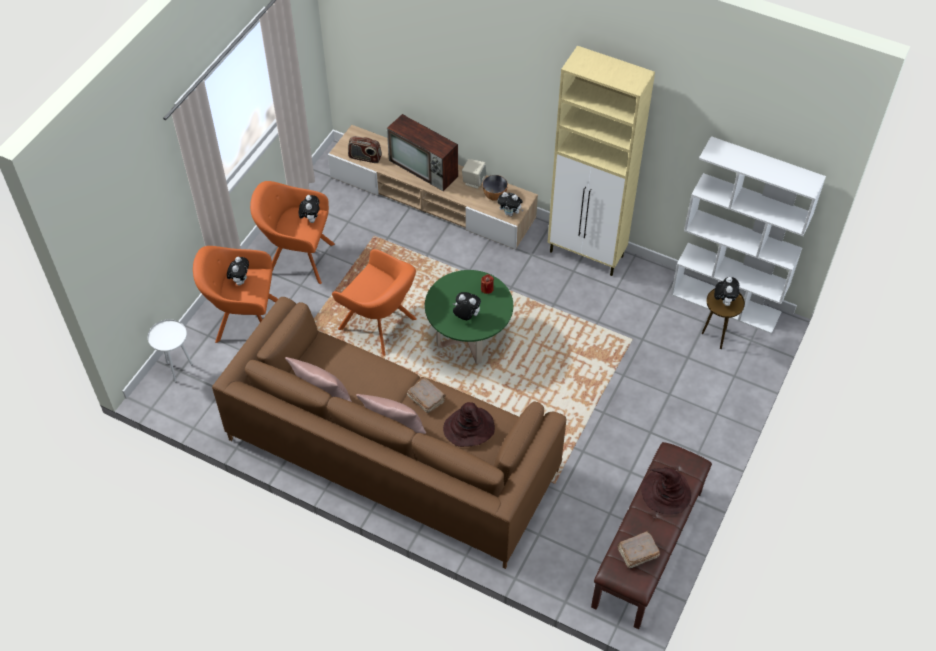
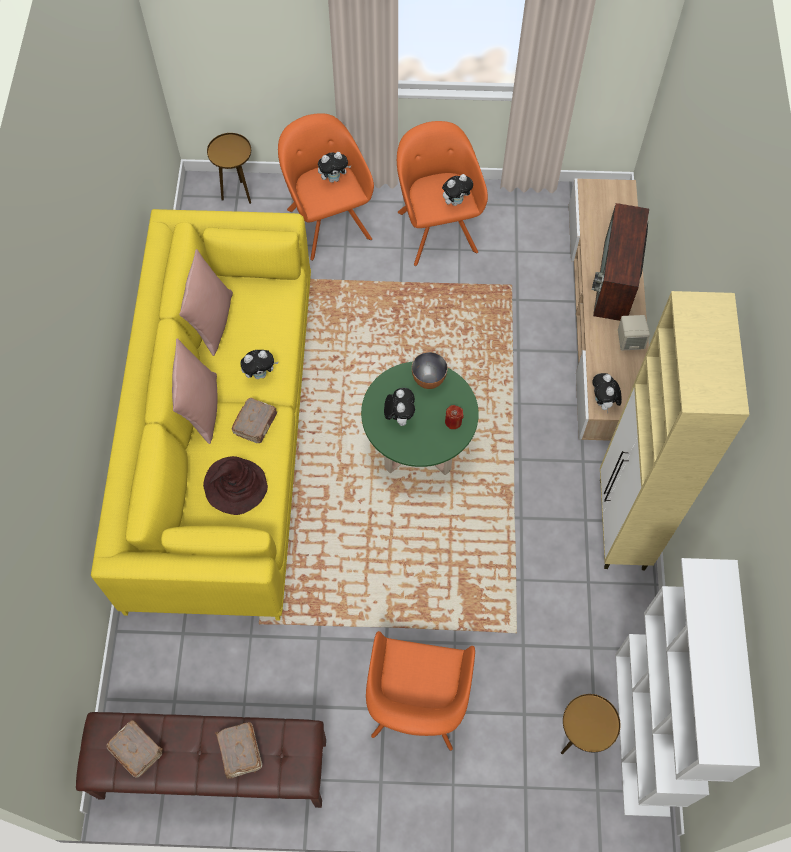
camera: 65 degrees right, 10 degrees up
white side table [148,319,193,383] -> brown side table [207,133,251,204]
brown sofa [212,297,566,569] -> yellow sofa [91,209,311,621]
orange armchair [332,249,417,356] -> orange armchair moved to [366,631,475,751]
radio [348,136,382,163] -> none
bowl [483,175,508,201] -> bowl moved to [412,352,448,389]
brown hat [641,467,691,515] -> brown book [215,722,262,779]
plush toy [714,277,739,306] -> plush toy moved to [240,350,279,379]

